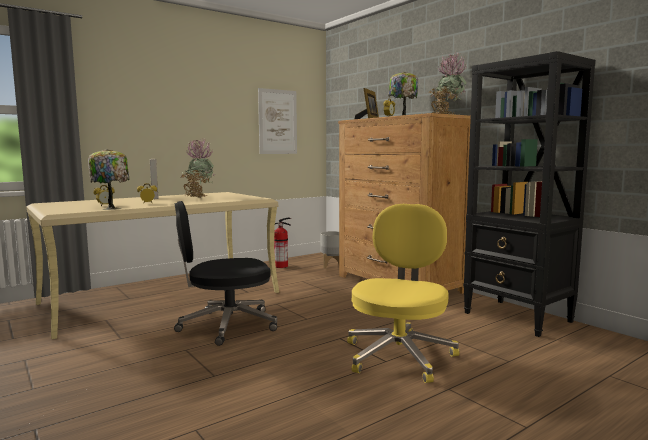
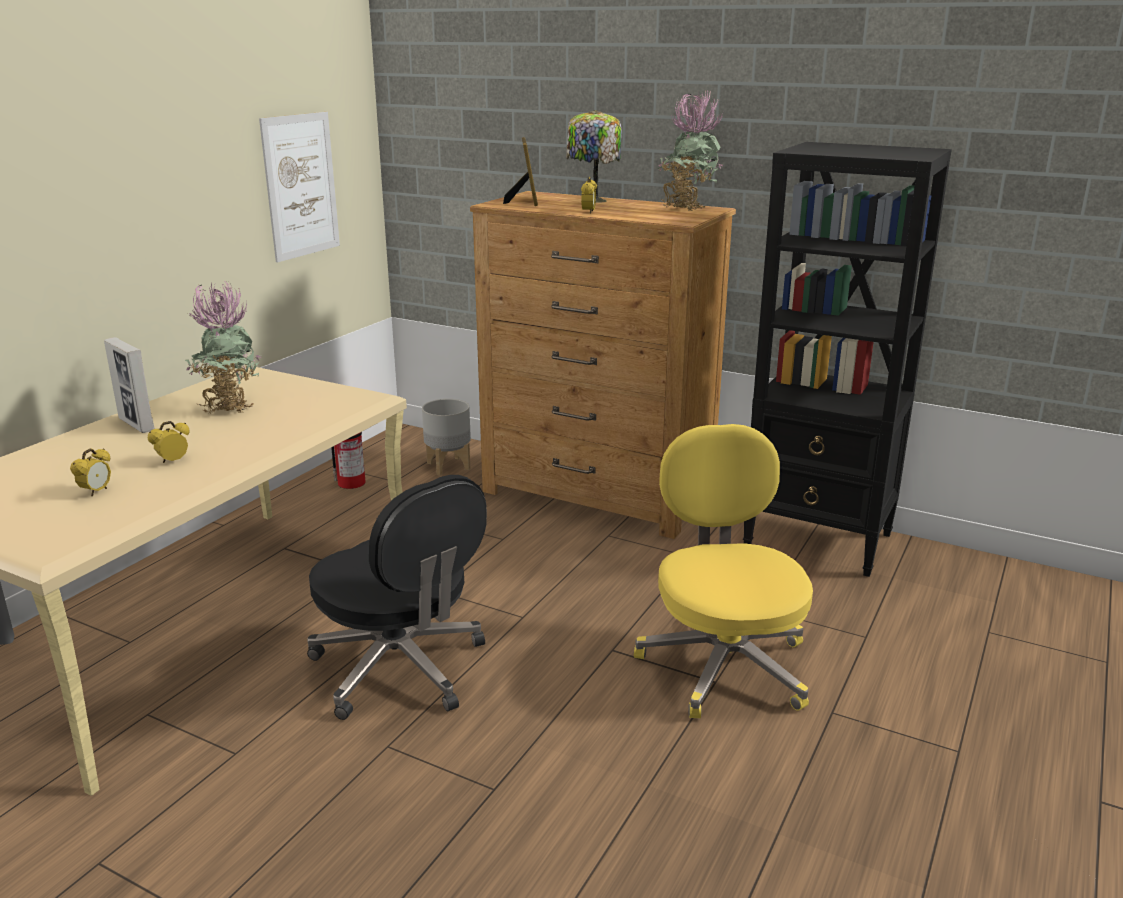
camera: 25 degrees left, 15 degrees up
table lamp [88,149,129,210] -> none
black office chair [174,201,277,346] -> black office chair turned 90 degrees counterclockwise [307,475,487,720]

